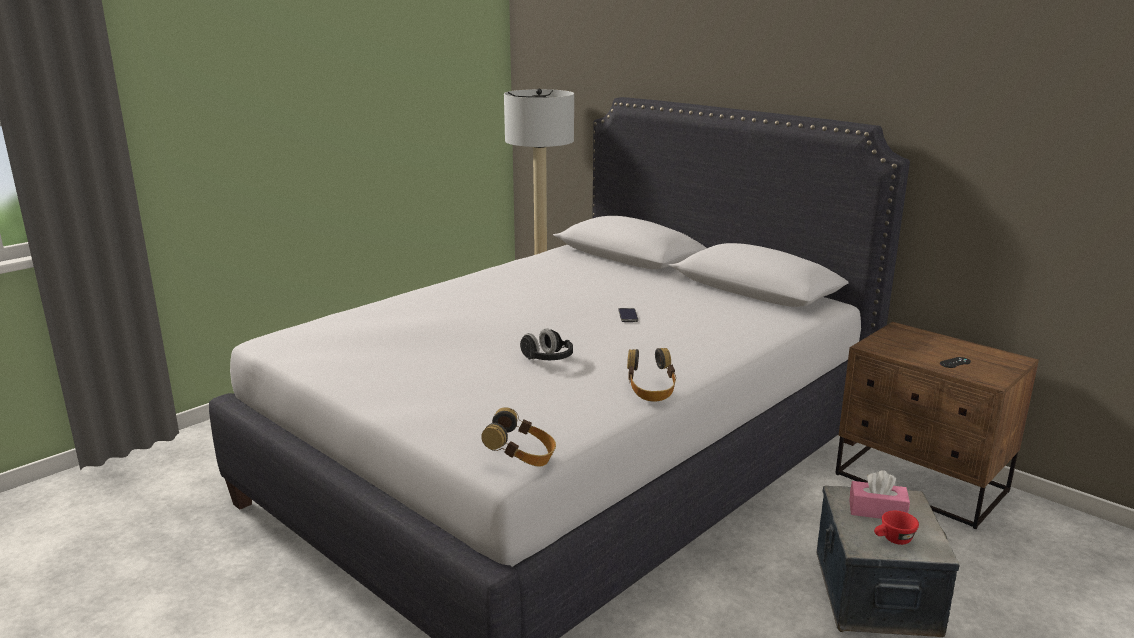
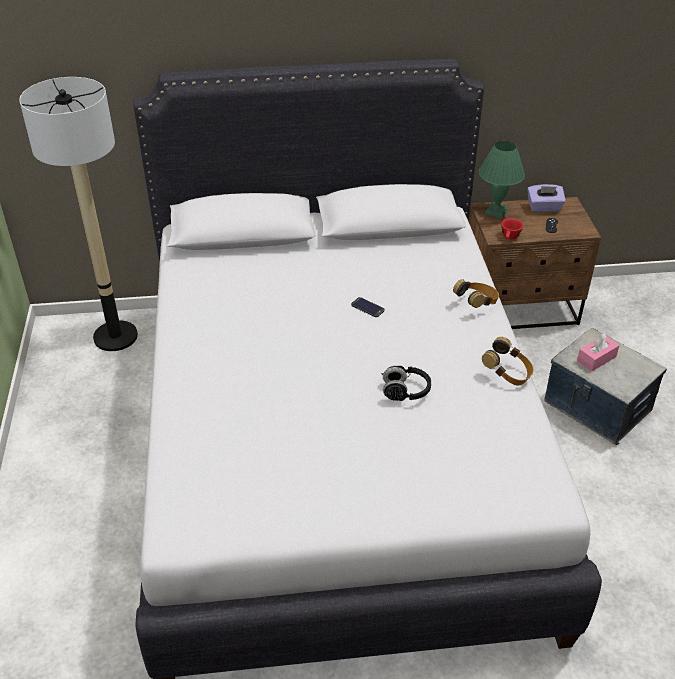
camera: 50 degrees left, 20 degrees up
headphones [481,407,556,467] -> headphones moved to [453,279,499,308]
red cup [874,511,919,545] -> red cup moved to [501,218,524,239]
none -> green table lamp [479,141,525,218]
none -> purple tissue box [527,184,566,212]

